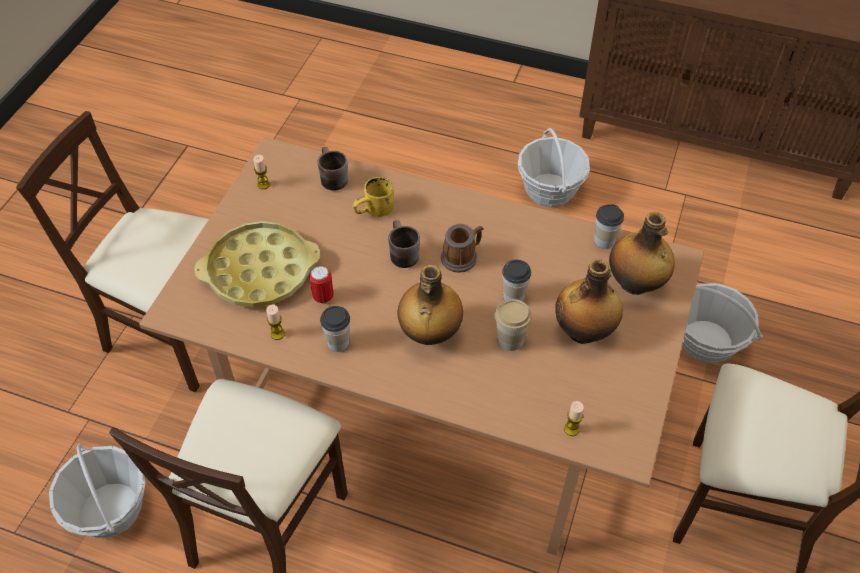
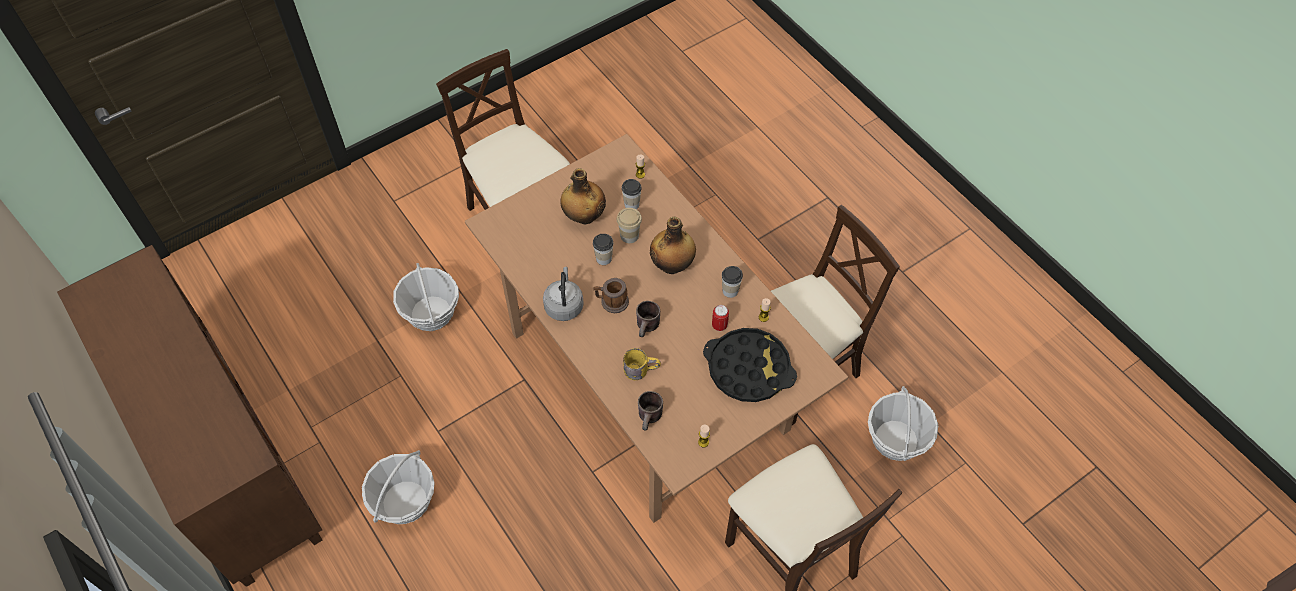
camera: 145 degrees left, 5 degrees up
yellow tray [195,221,320,308] -> black tray [703,328,797,402]
cup [594,204,624,249] -> cup moved to [622,179,642,209]
bottle [609,212,675,295] -> none
none -> grey kettle [543,267,584,321]

